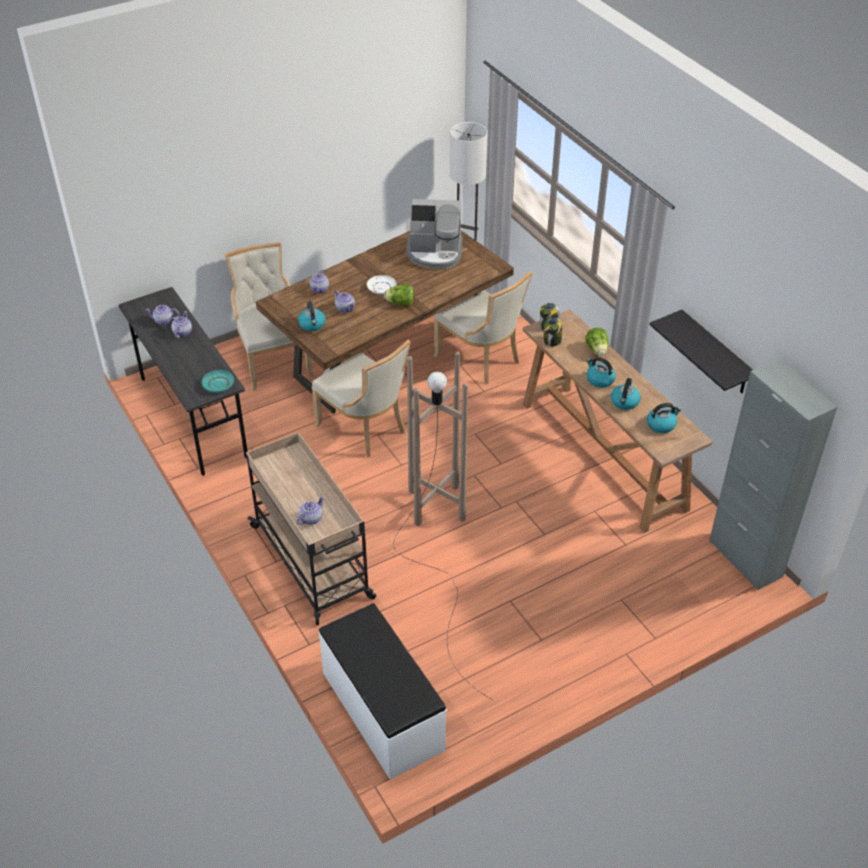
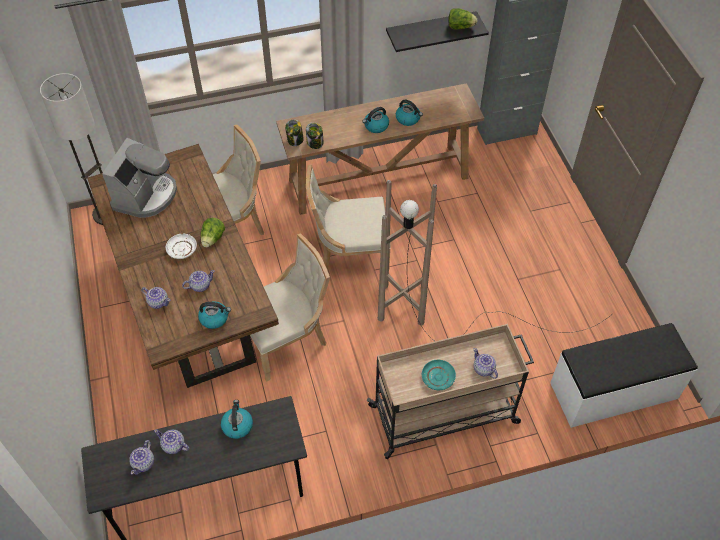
camera: 75 degrees left, 10 degrees up
turquoise plate [202,370,234,393] -> turquoise plate moved to [422,360,456,390]
beige chair [225,242,314,391] -> beige chair moved to [306,164,391,271]
lettuce [585,327,608,356] -> lettuce moved to [449,8,477,30]
kettle [647,403,681,433] -> kettle moved to [221,400,253,439]

